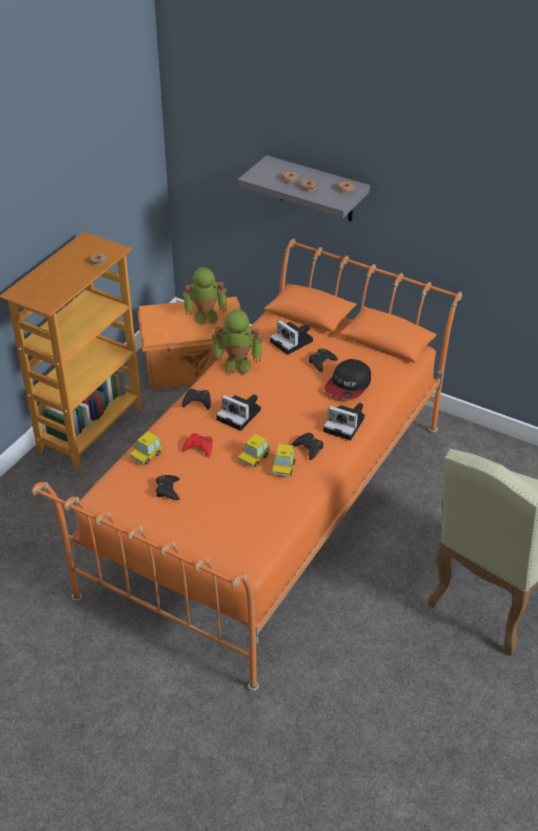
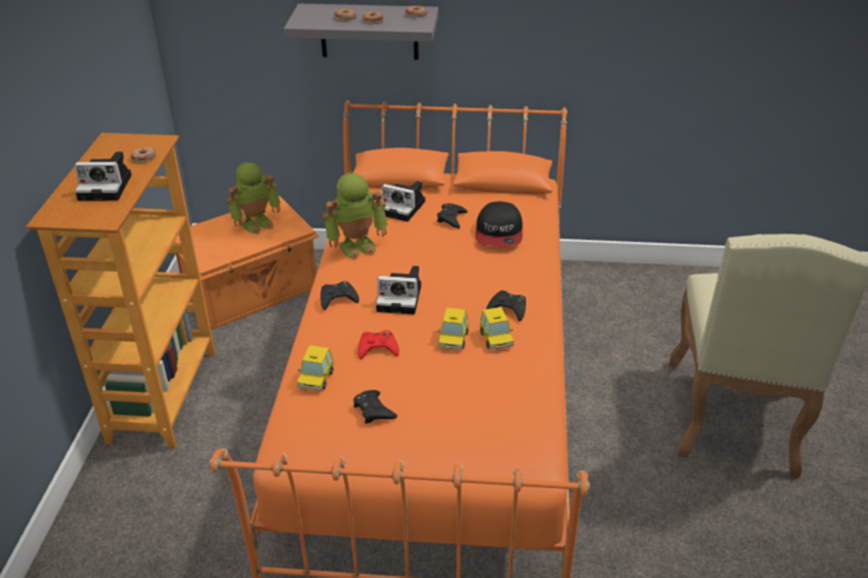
camera: 25 degrees left, 5 degrees down
camera [323,403,365,441] -> camera moved to [74,151,131,201]

